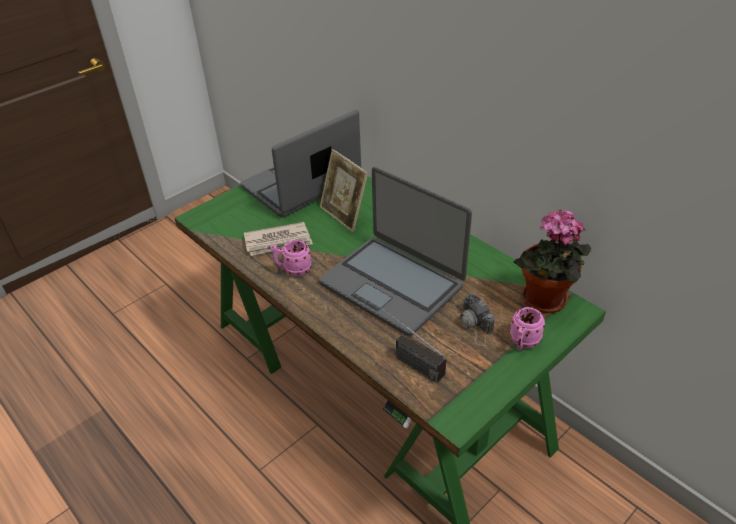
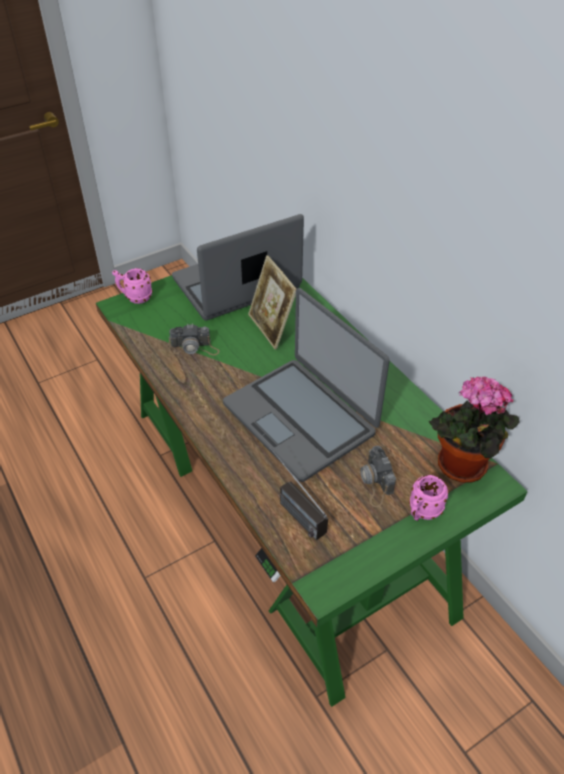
camera: 10 degrees right, 5 degrees up
newspaper [244,222,313,256] -> camera [169,324,219,355]
pink mug [270,240,311,277] -> pink mug moved to [112,268,152,304]

